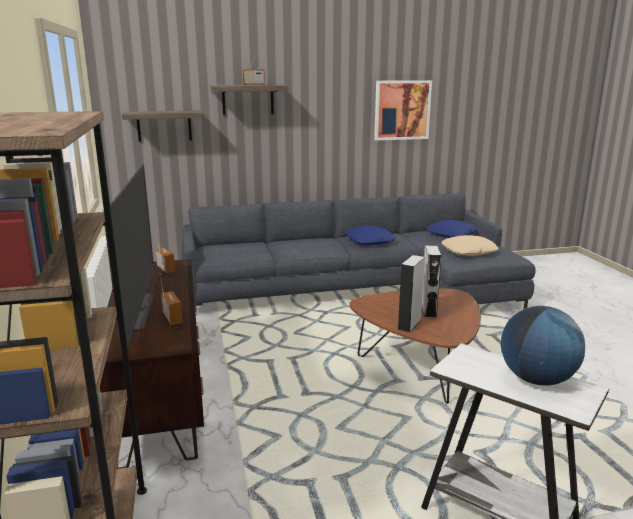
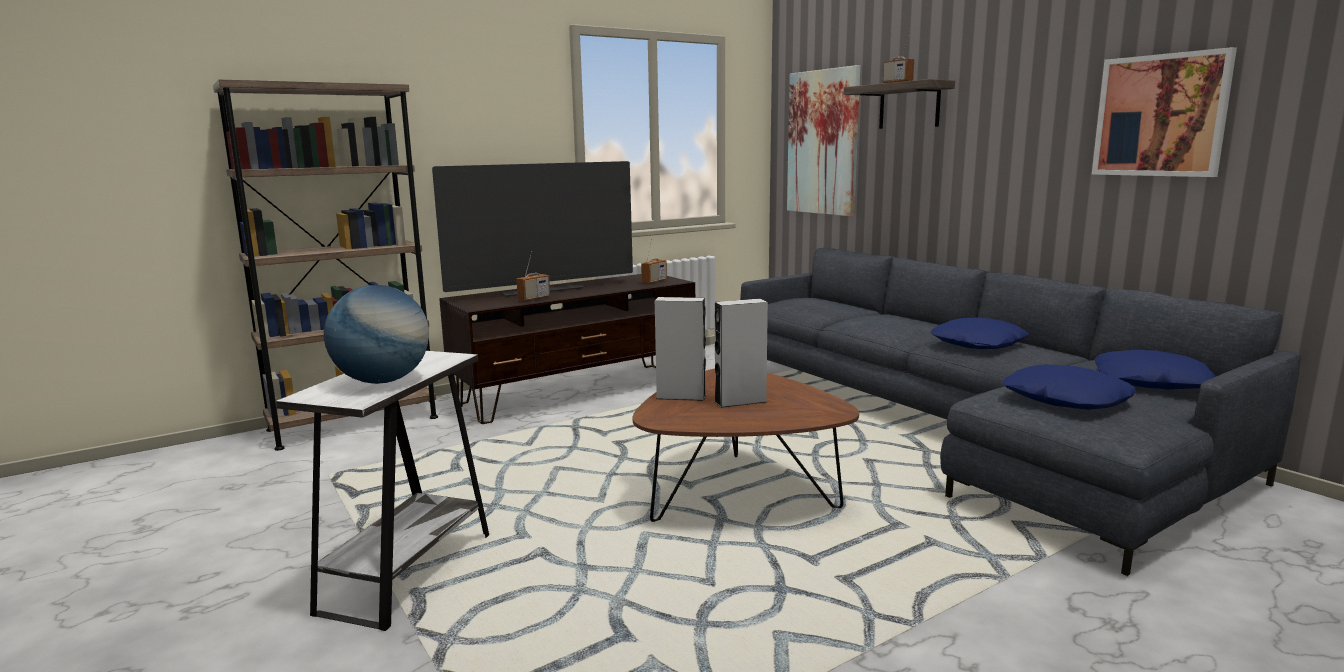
camera: 70 degrees right, 5 degrees down
shelf [122,110,203,142] -> picture [787,65,860,216]
beige pillow [442,235,498,256] -> blue pillow [1003,364,1136,410]

